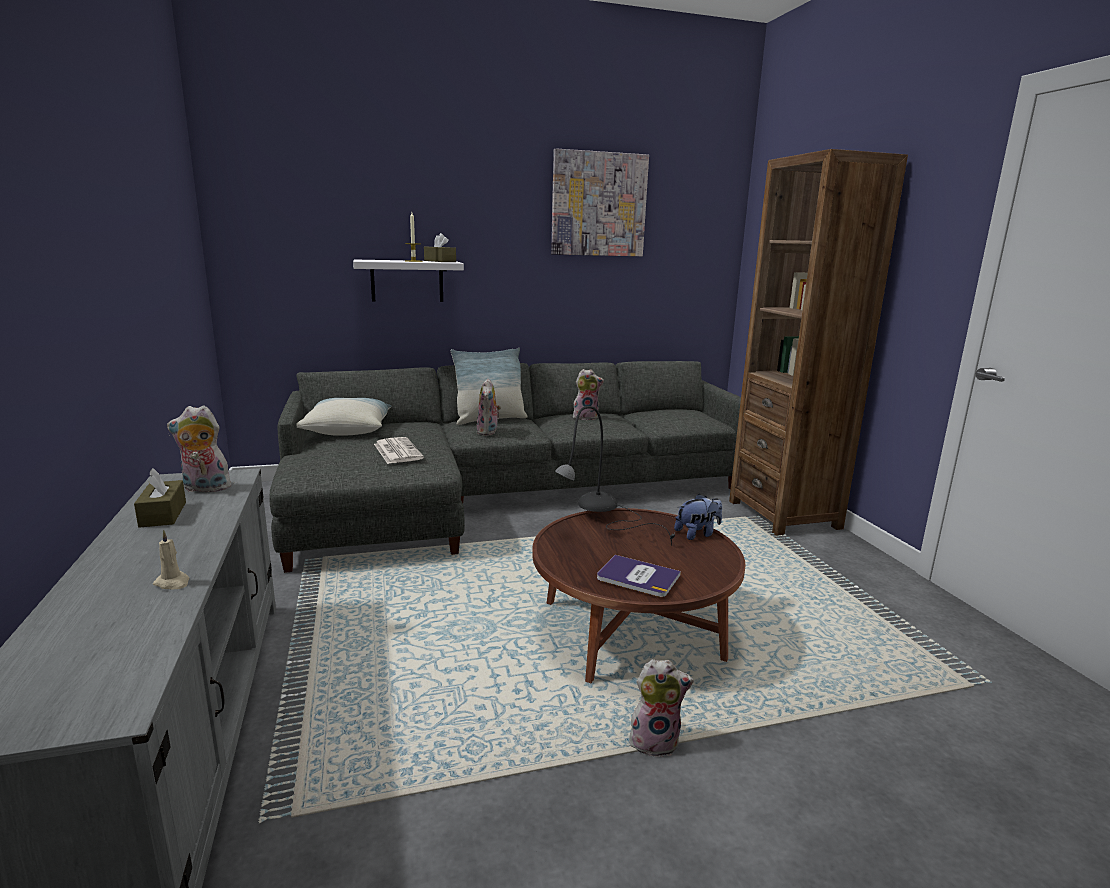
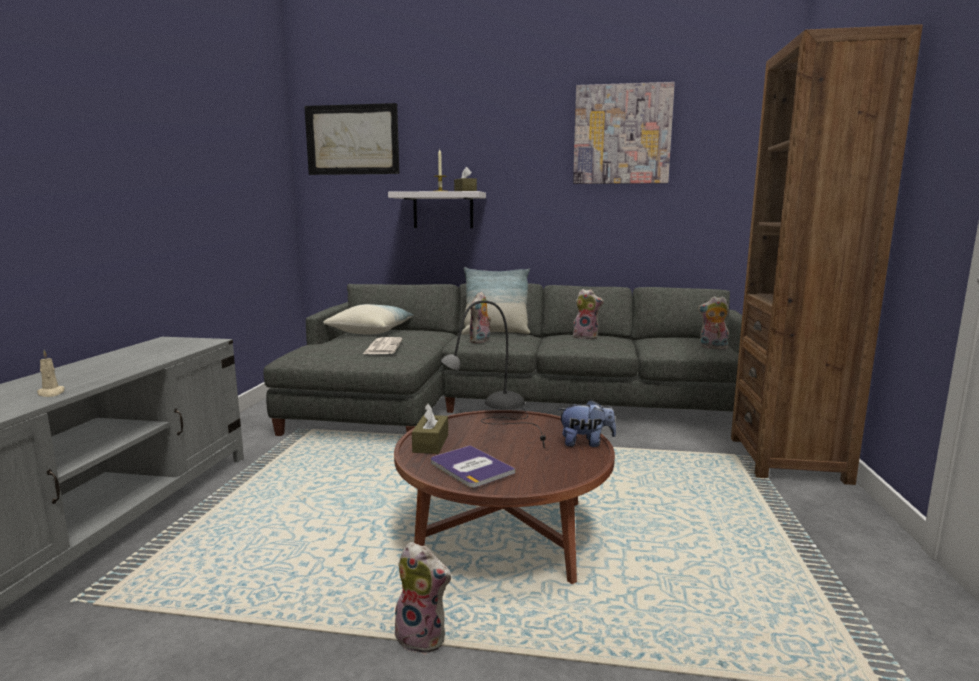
camera: 25 degrees right, 5 degrees down
brown tissue box [134,468,186,528] -> brown tissue box moved to [412,404,448,454]
plush toy [167,405,231,492] -> plush toy moved to [698,296,730,349]
none -> picture [304,103,399,175]

